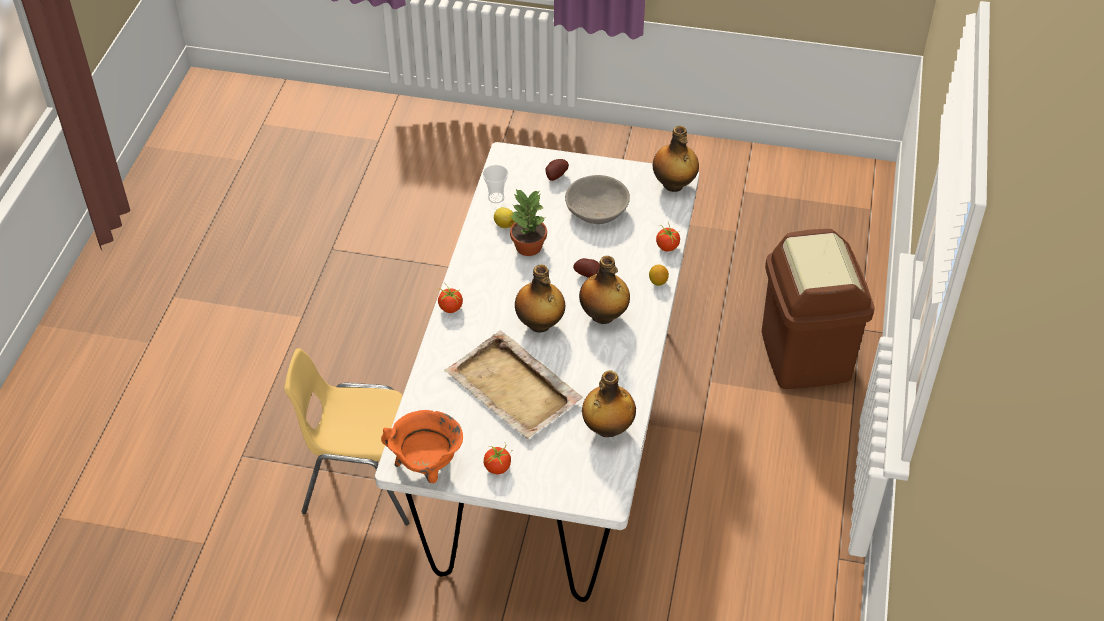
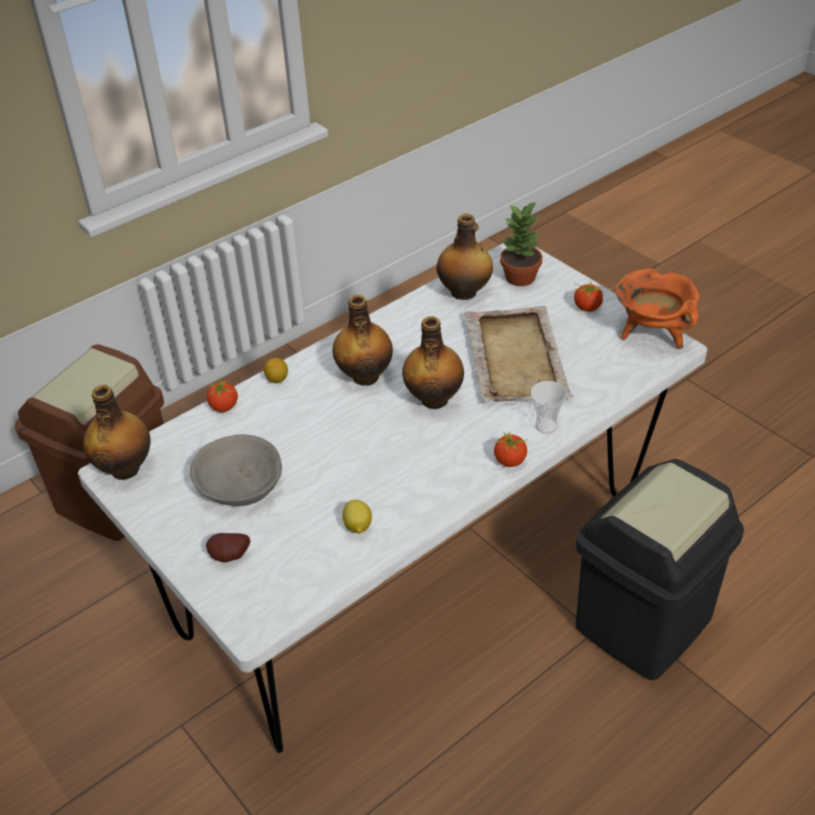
camera: 140 degrees left, 5 degrees down
yellow chair [284,349,409,525] -> black trash can [576,459,744,680]
cup [482,165,508,203] -> cup moved to [531,381,567,434]
potted plant [509,189,547,256] -> potted plant moved to [500,201,542,286]
potato [573,258,600,278] -> none

